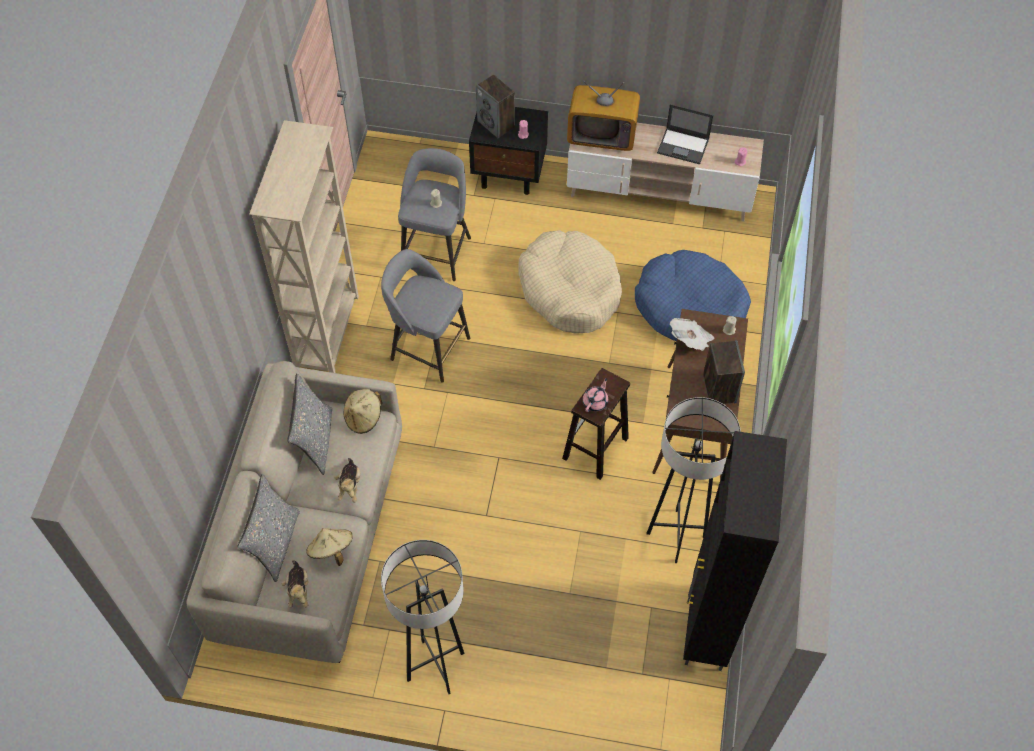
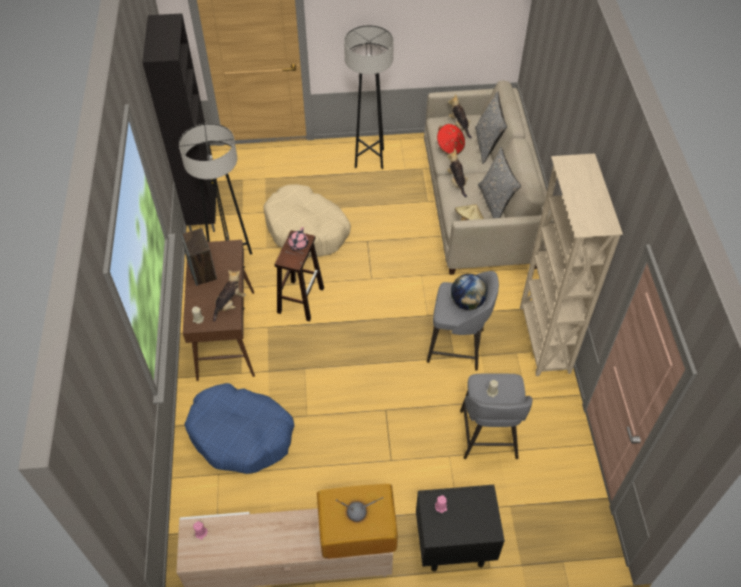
camera: 165 degrees right, 5 degrees down
beige hat [306,528,353,566] -> red hat [437,124,465,155]
speaker [476,75,515,138] -> none
beige dog bed [519,230,622,334] -> beige dog bed moved to [263,184,351,258]
laptop [657,104,713,164] -> none
newspaper [670,318,714,351] -> plush toy [213,270,246,322]
none -> globe [451,274,487,310]

